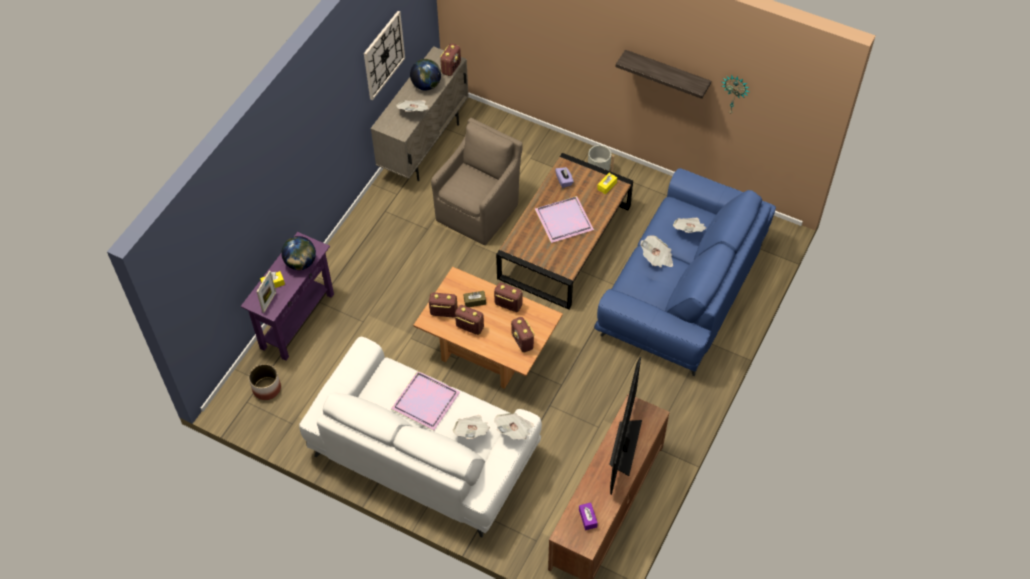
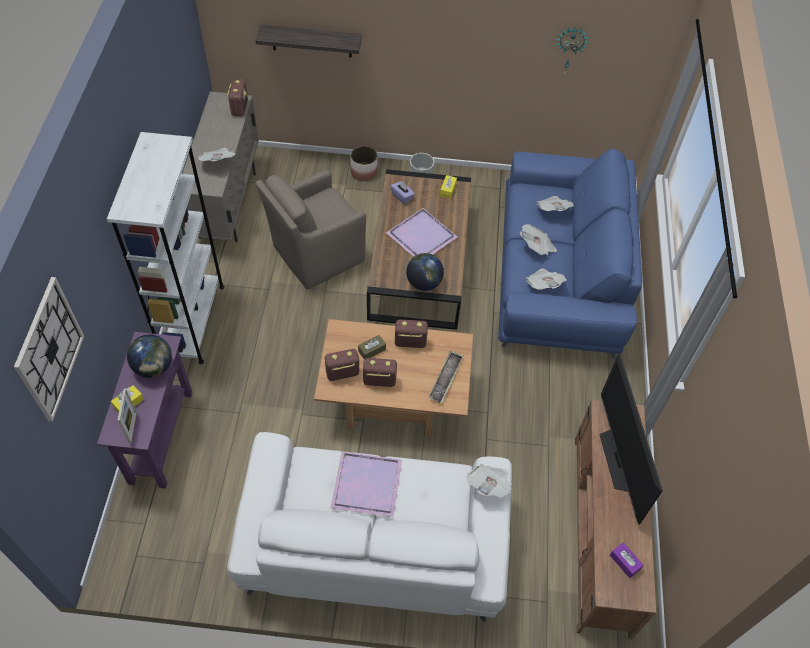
camera: 25 degrees left, 0 degrees up
planter [249,364,281,400] -> planter moved to [350,146,378,181]
wall clock [364,11,405,100] -> wall clock moved to [14,277,84,422]
globe [410,59,441,90] -> globe moved to [406,253,444,291]
brown armchair [431,118,523,245] -> brown armchair turned 135 degrees counterclockwise [255,170,366,289]
newspaper [453,415,490,439] -> newspaper moved to [526,269,566,290]
radio [511,317,535,353] -> tray [428,351,463,403]
shelf [616,50,711,99] -> shelf moved to [255,25,362,58]
none -> white bookcase [107,132,224,364]

